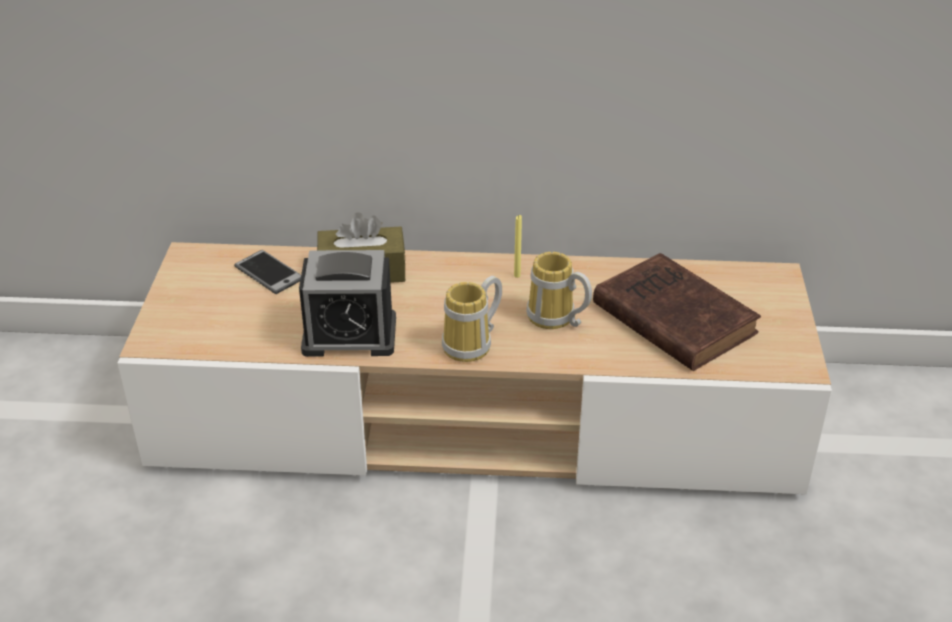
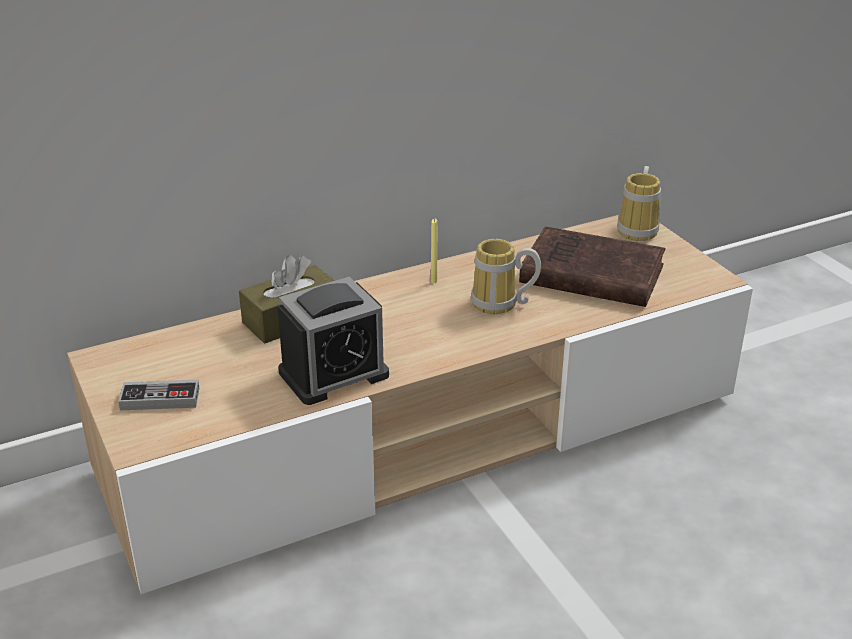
camera: 30 degrees left, 5 degrees down
phone [234,250,301,294] -> none
mug [442,276,502,362] -> mug moved to [617,166,661,241]
none -> game controller [118,380,199,410]

